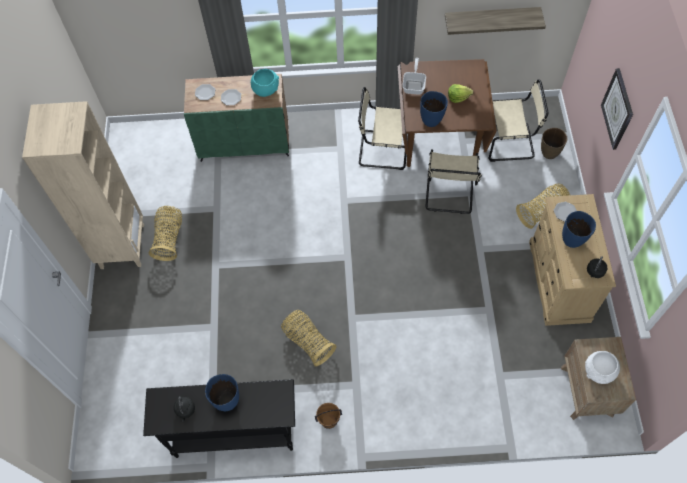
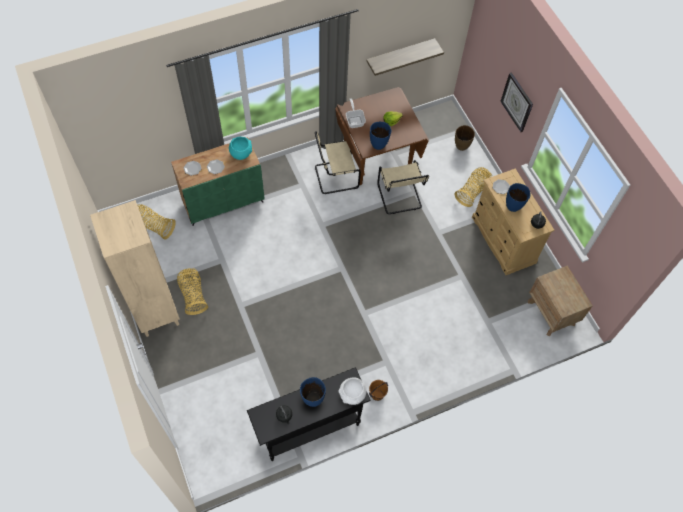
camera: 25 degrees left, 0 degrees up
basket [281,310,337,367] -> basket moved to [138,204,176,240]
beige chair [489,79,548,162] -> none
white bowl [585,351,620,384] -> white bowl moved to [338,377,366,405]

